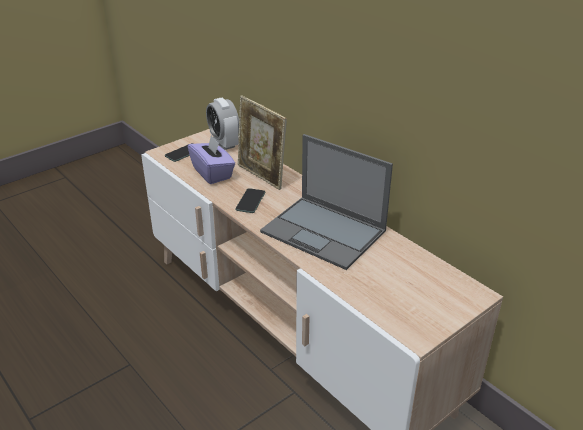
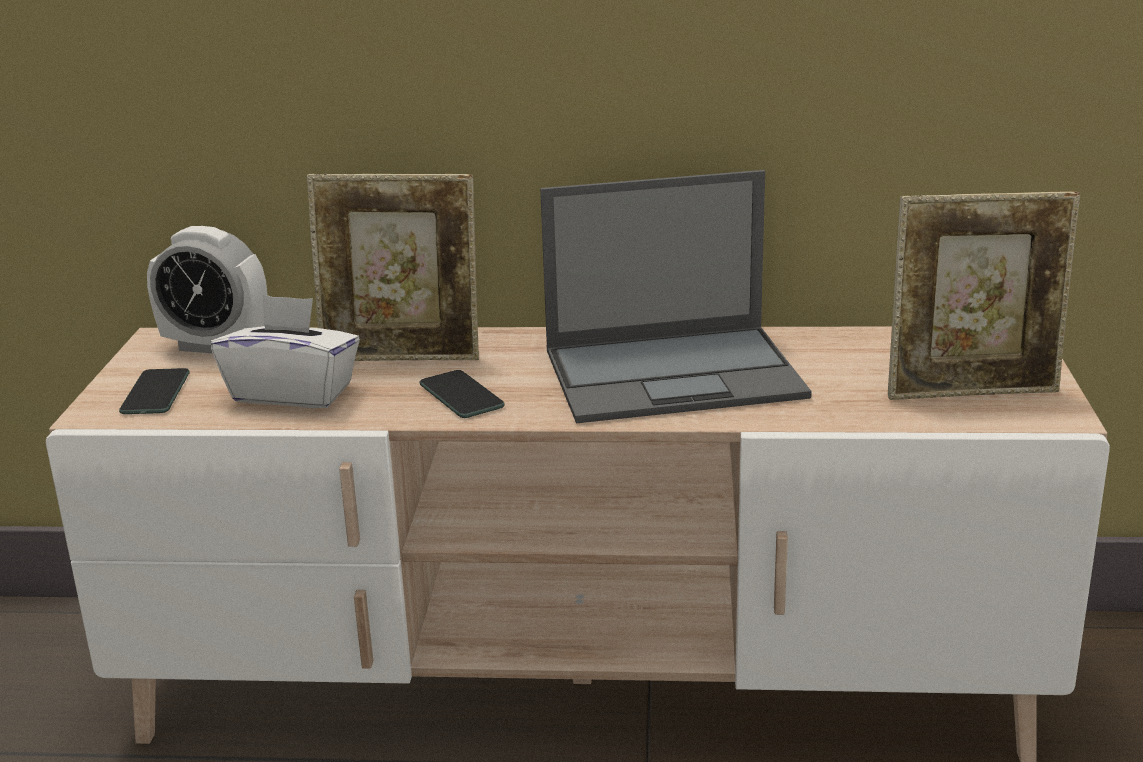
camera: 45 degrees left, 10 degrees down
purple tissue box [188,135,235,184] -> white tissue box [211,294,360,408]
none -> picture frame [888,191,1080,400]

